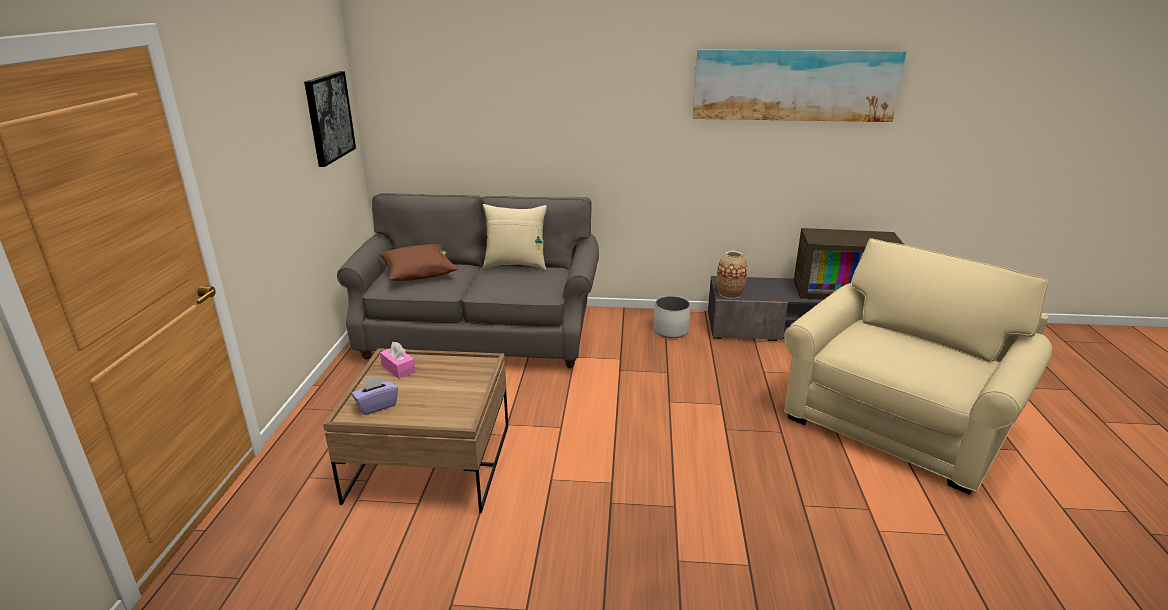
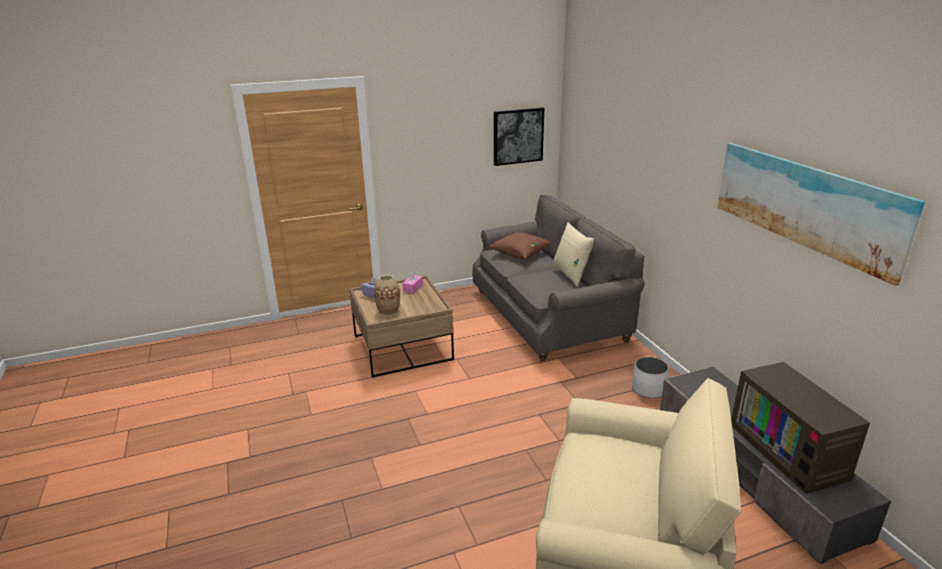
camera: 65 degrees right, 0 degrees up
vase [717,251,747,299] -> vase moved to [374,274,400,316]

